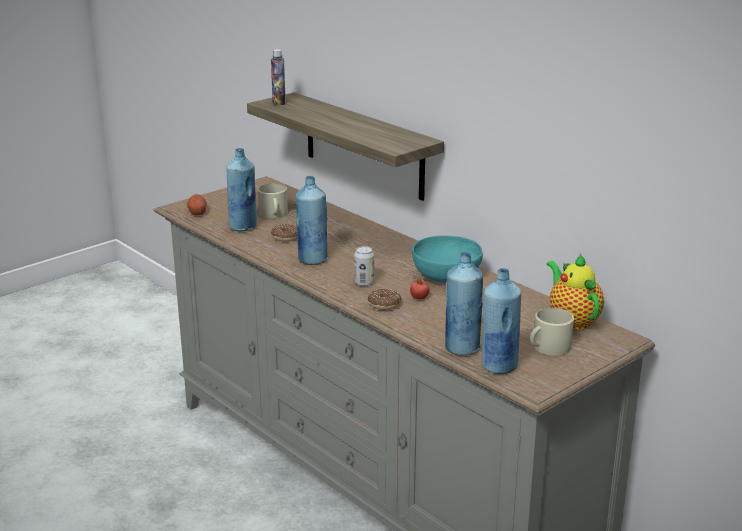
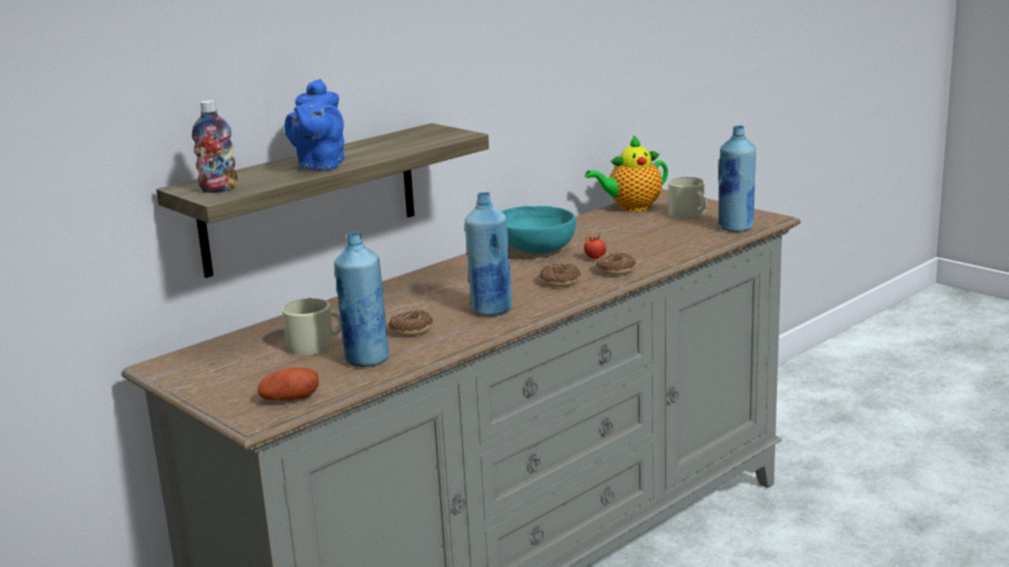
camera: 90 degrees left, 5 degrees down
can [354,246,374,286] -> donut [540,263,580,287]
blue bottle [445,252,483,356] -> none
none -> blue teapot [284,79,344,171]

